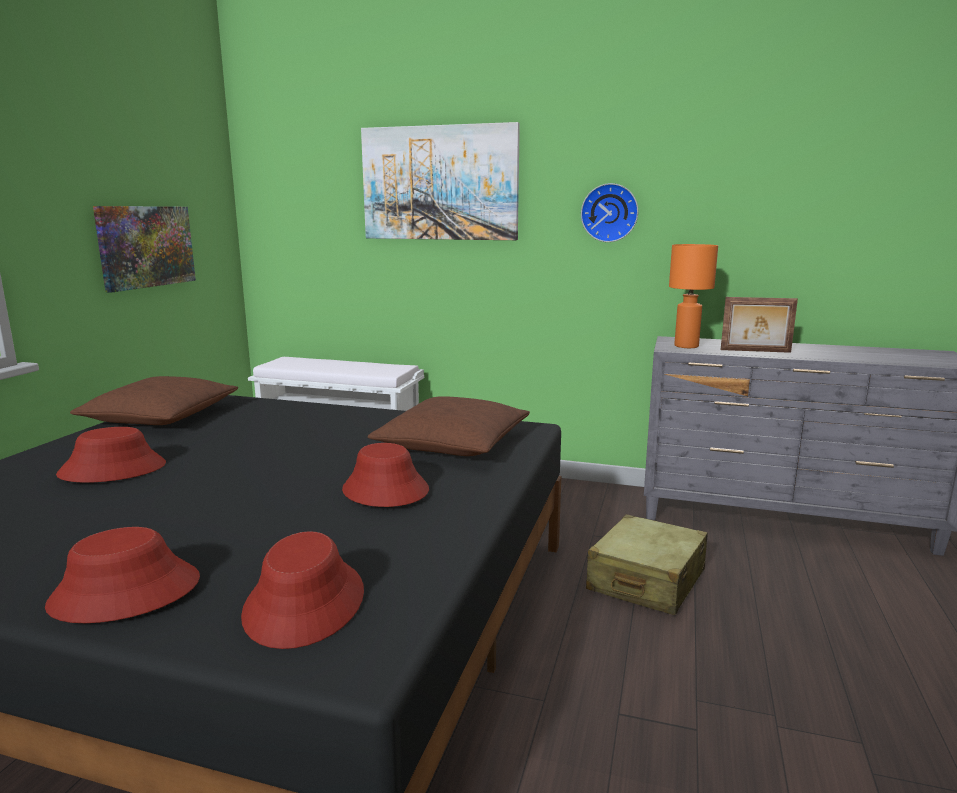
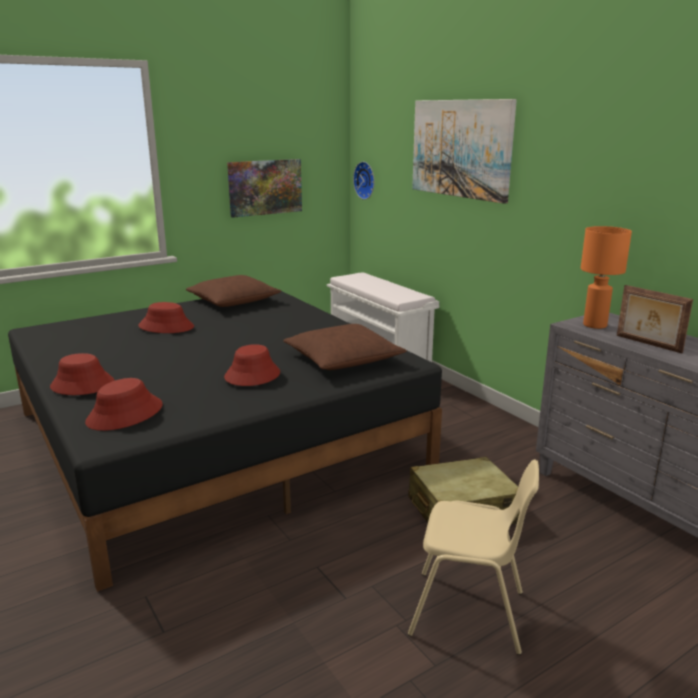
camera: 40 degrees right, 5 degrees up
wall clock [581,183,638,242] -> wall clock moved to [353,162,374,200]
none -> beige chair [408,459,539,655]

